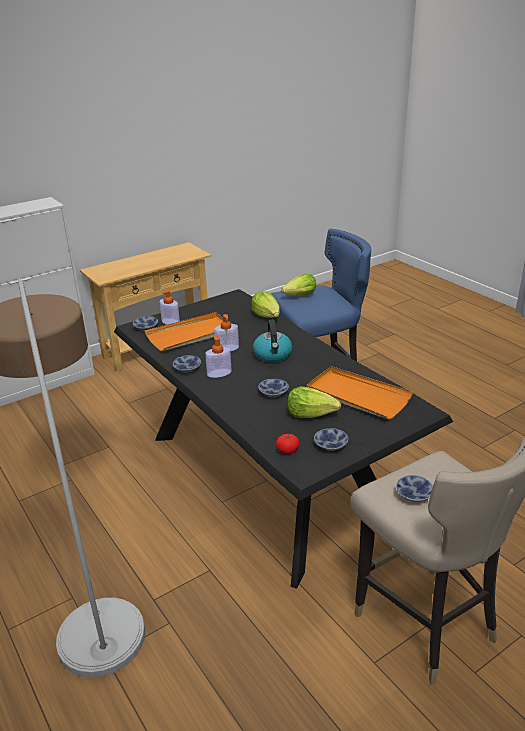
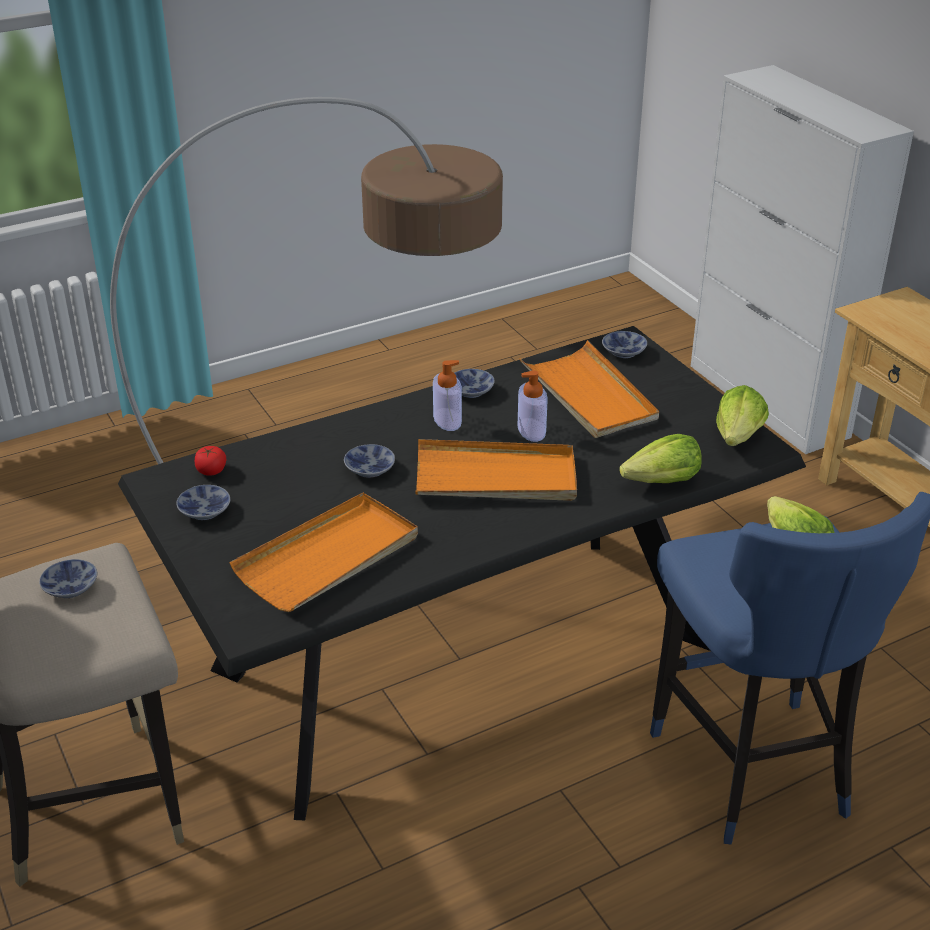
camera: 95 degrees right, 5 degrees up
soap dispenser [160,290,180,325] -> none
kettle [253,320,292,362] -> orange tray [415,439,577,501]
lettuce [288,386,341,418] -> lettuce moved to [716,385,769,446]

